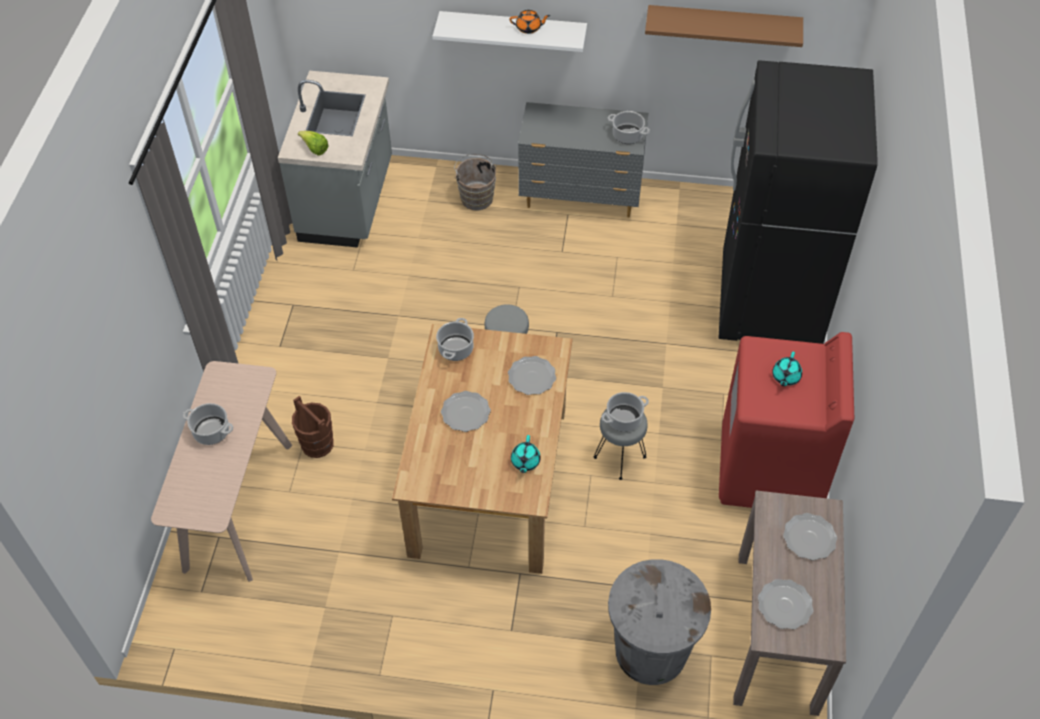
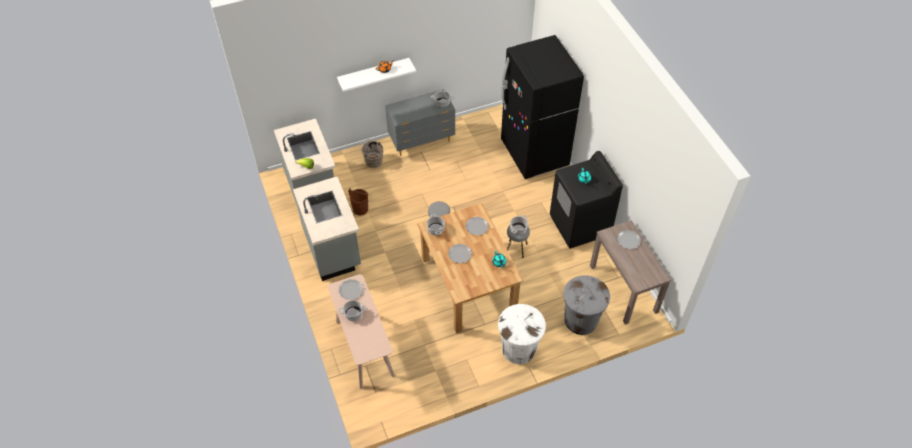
camera: 30 degrees left, 0 degrees up
brown bucket [292,396,334,458] -> brown bucket moved to [348,188,368,216]
brown shelf [645,5,803,47] -> none
red washing machine [719,332,854,508] -> black washing machine [550,151,623,248]
plate [758,579,814,629] -> plate moved to [339,279,363,300]
none -> grey counter [293,177,361,281]
none -> white trash can [498,304,546,364]

